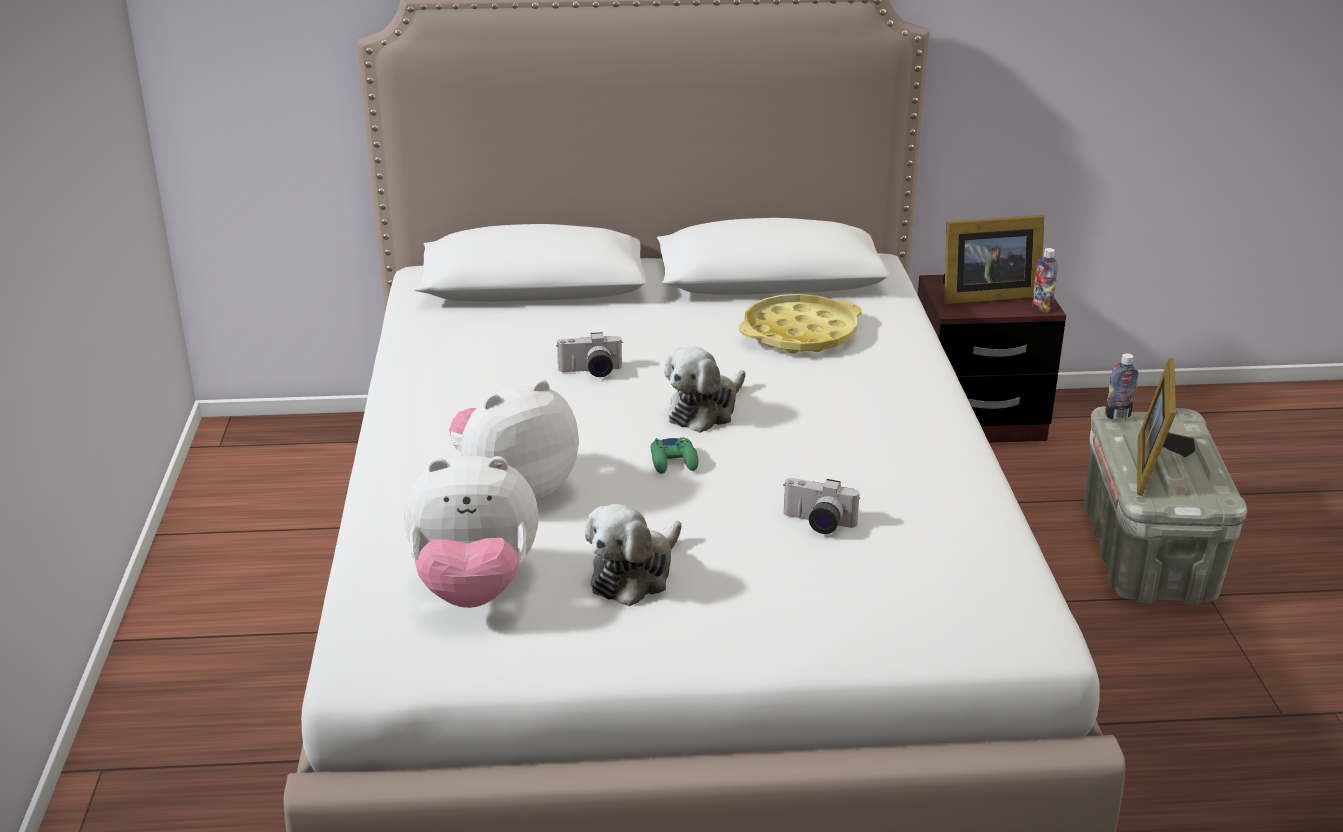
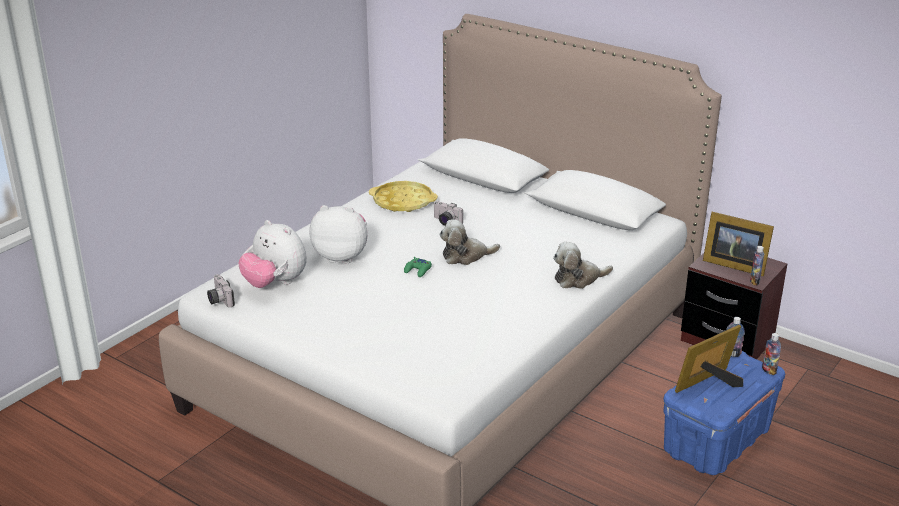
camera: 40 degrees right, 0 degrees up
plush toy [585,504,681,606] -> plush toy moved to [553,242,613,289]
yellow tray [739,294,862,354] -> yellow tray moved to [369,181,438,212]
camera [783,478,860,534] -> camera moved to [207,274,235,307]
grey storage box [1083,406,1247,605] -> blue storage box [663,351,785,475]
none -> bottle [762,333,781,375]

